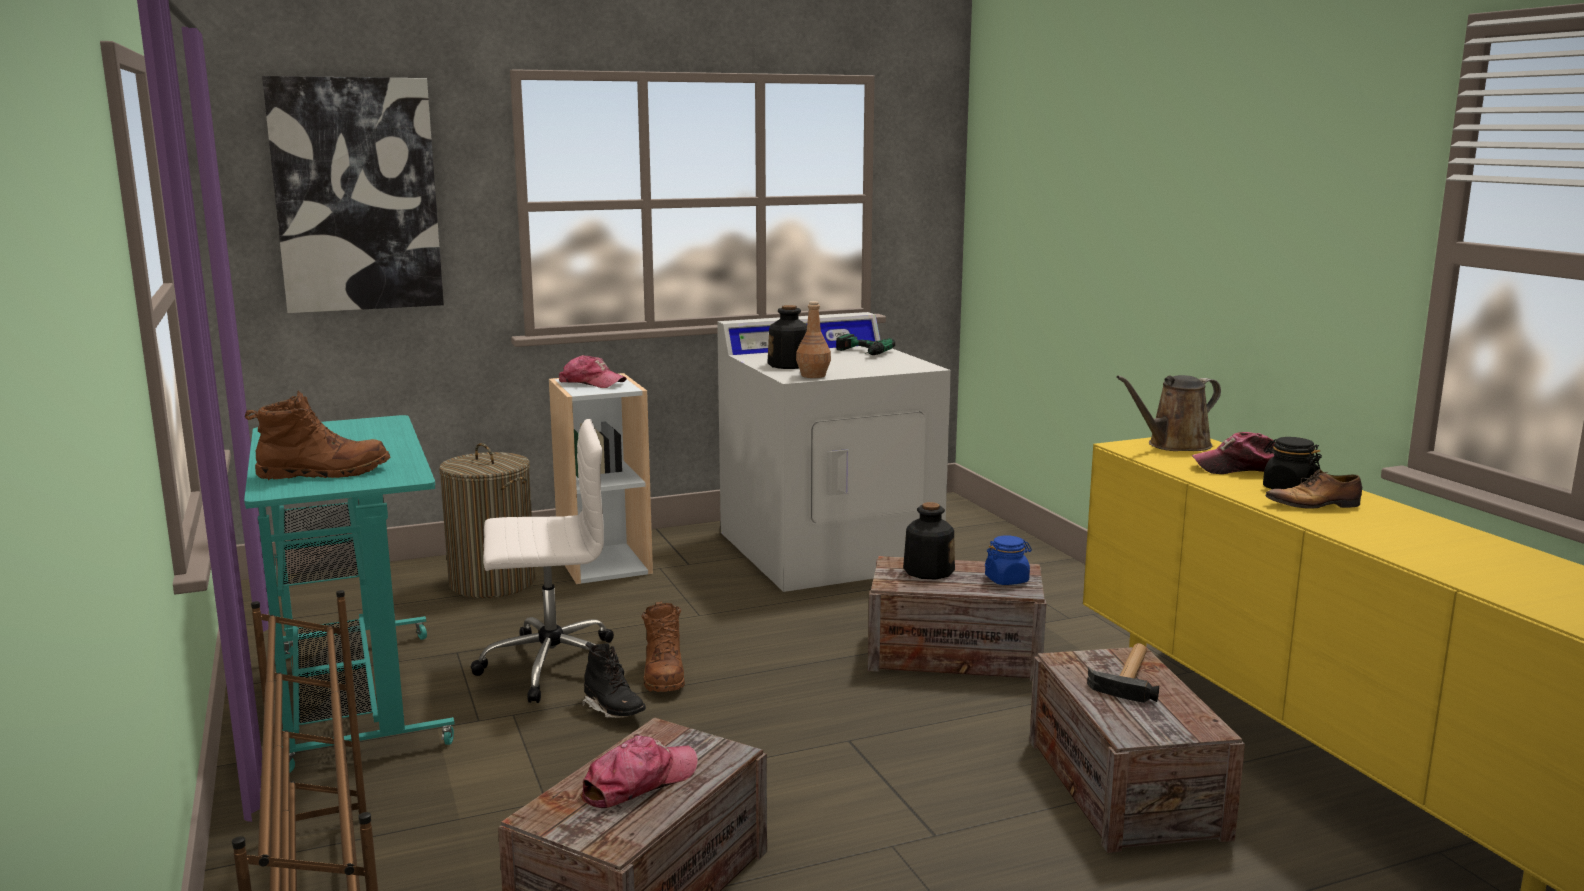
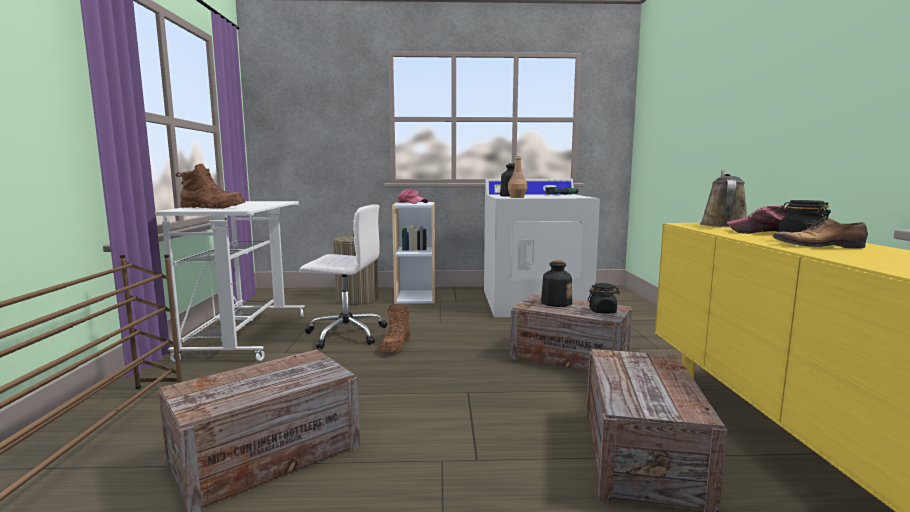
camera: 20 degrees right, 5 degrees down
turquoise desk [244,415,455,773] -> white desk [155,201,305,362]
picture [262,76,444,313] -> none
cap [580,735,698,808] -> none
black boot [582,642,646,718] -> none
blue jar [985,535,1032,585] -> black jar [588,283,620,314]
hammer [1087,643,1159,703] -> none
brown watering can [1116,375,1221,451] -> brown watering can turned 120 degrees clockwise [700,170,747,227]

